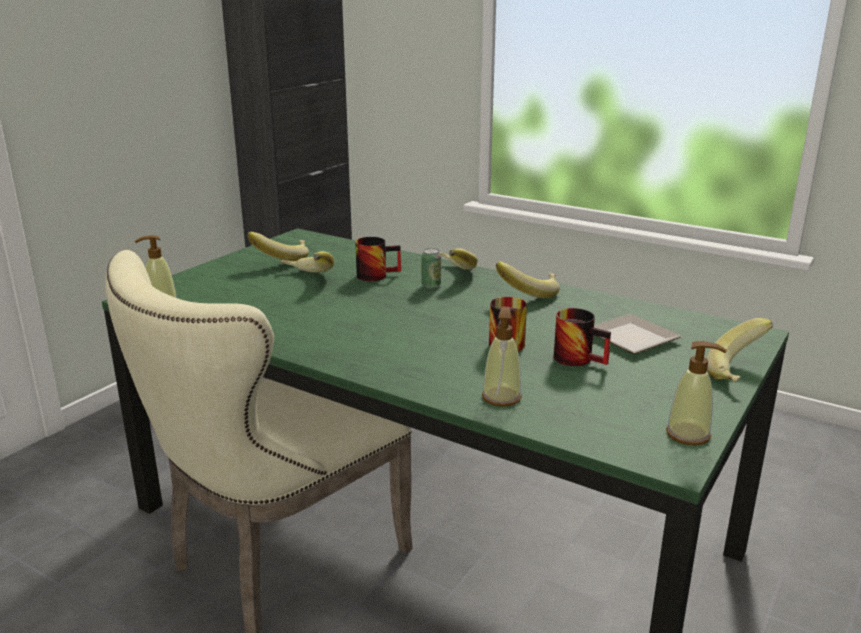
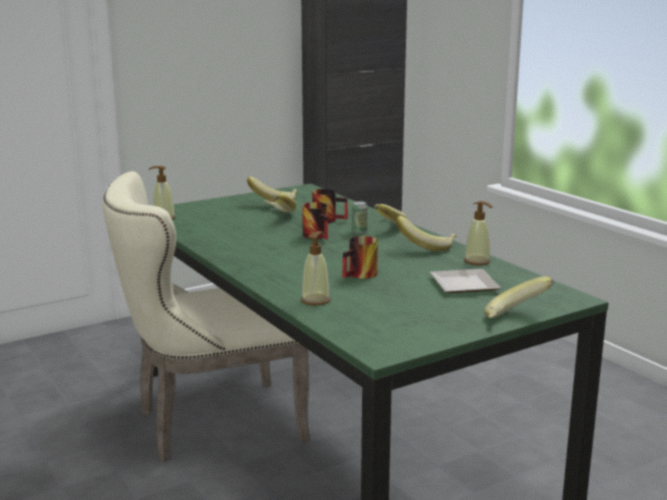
camera: 25 degrees right, 5 degrees down
mug [554,308,611,366] -> mug moved to [302,202,328,239]
soap dispenser [666,341,727,446] -> soap dispenser moved to [464,201,493,265]

